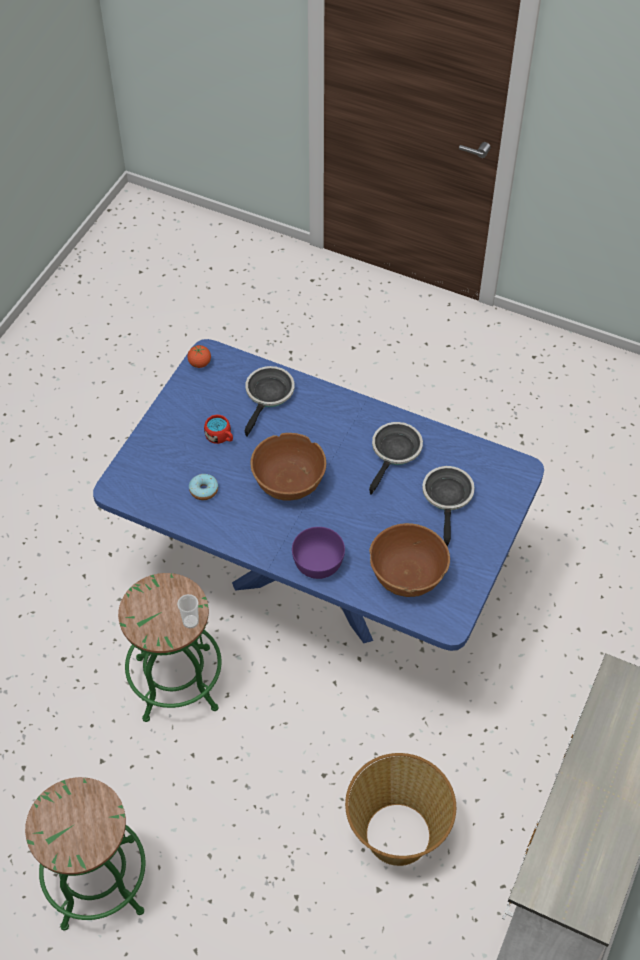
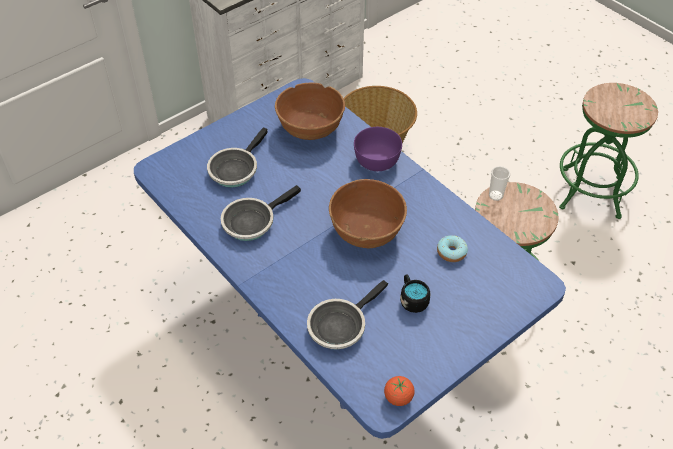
camera: 155 degrees left, 5 degrees down
red mug [204,415,233,444] -> black mug [400,274,430,313]

